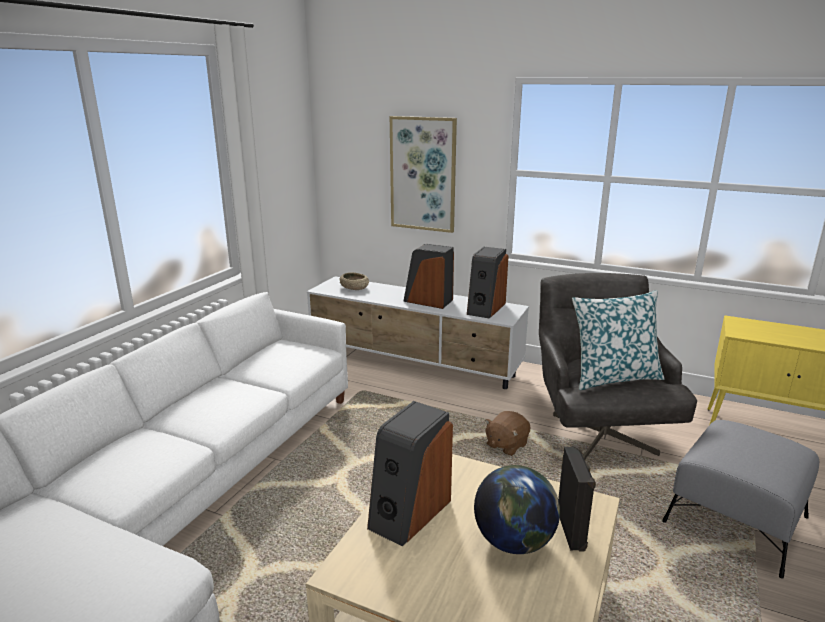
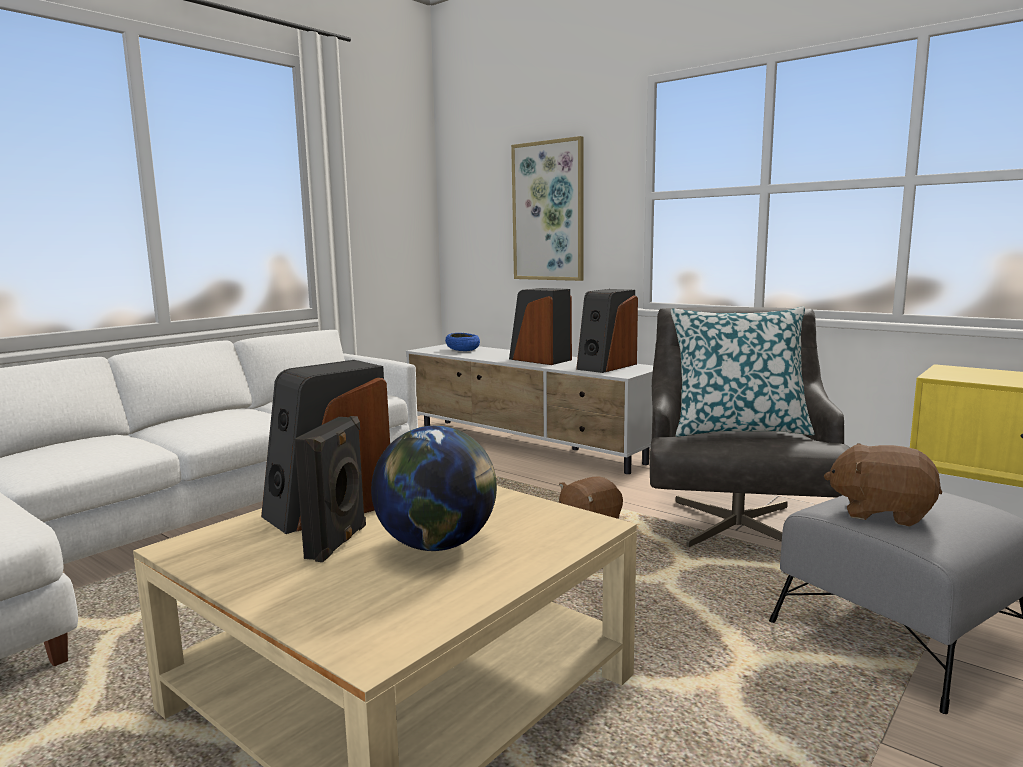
camera: 15 degrees right, 10 degrees down
beige bowl [339,272,369,290] -> blue bowl [445,333,480,351]
black speaker [558,446,596,552] -> black speaker moved to [294,416,366,562]
none -> brown plush toy [824,443,942,527]

